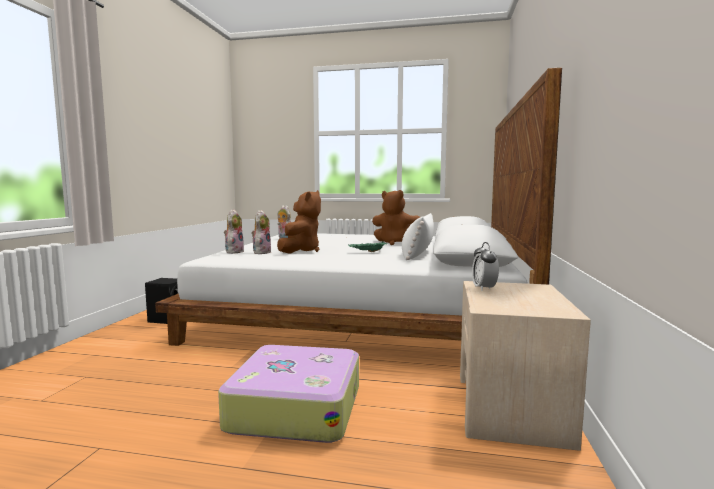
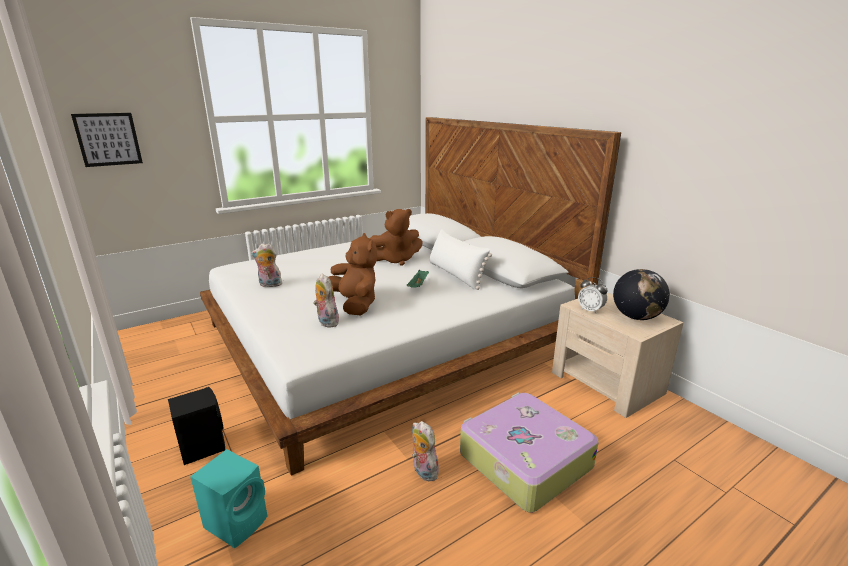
camera: 45 degrees left, 15 degrees up
plush toy [224,209,244,254] -> plush toy moved to [412,421,439,481]
none -> picture [71,113,143,167]
none -> turquoise speaker [190,449,267,549]
none -> globe [613,269,670,320]

